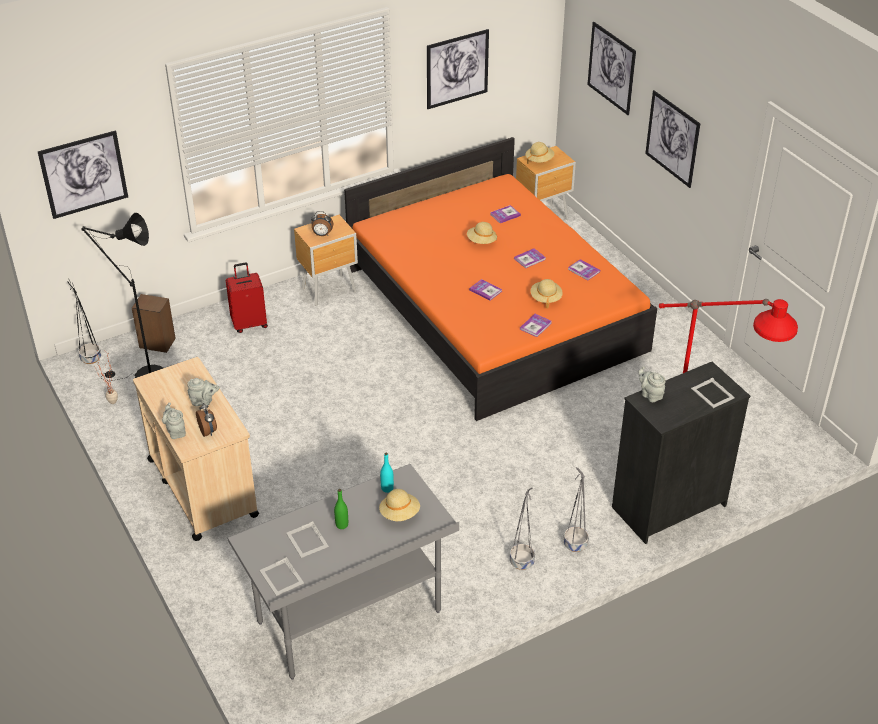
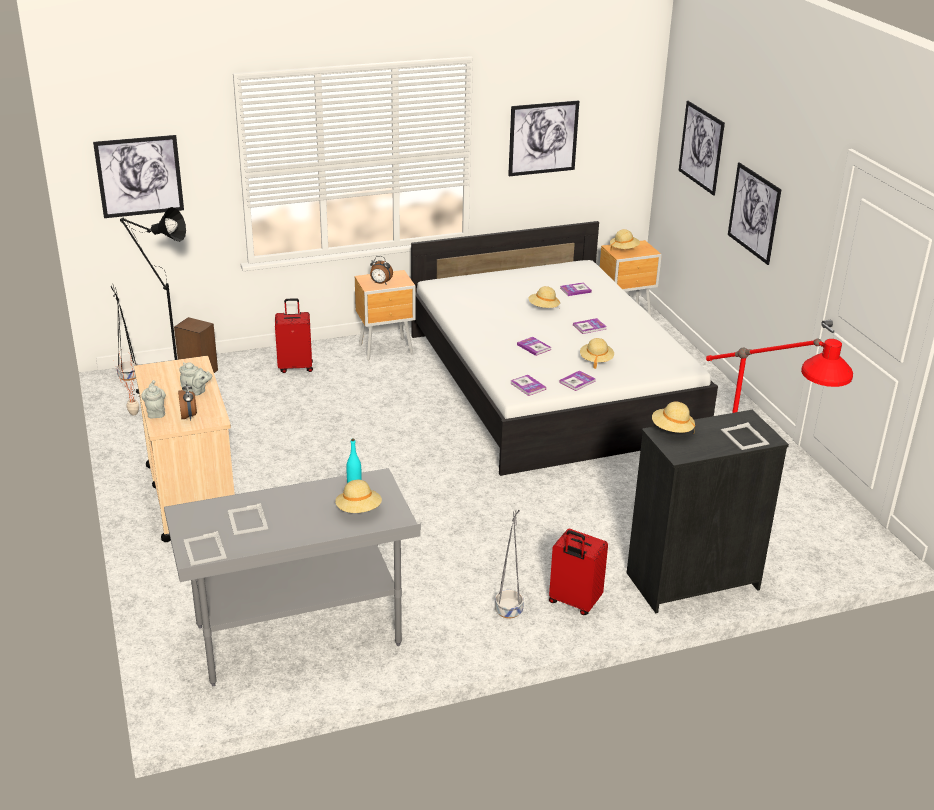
camera: 10 degrees right, 10 degrees down
green bottle [334,489,348,529] -> none
orange bed [344,137,657,421] -> white bed [411,221,718,476]
grey planter [564,467,589,552] -> red suitcase [549,529,608,615]
book [568,259,600,280] -> book moved to [510,375,546,396]
grey teapot [638,366,666,402] -> beige hat [652,402,695,433]

